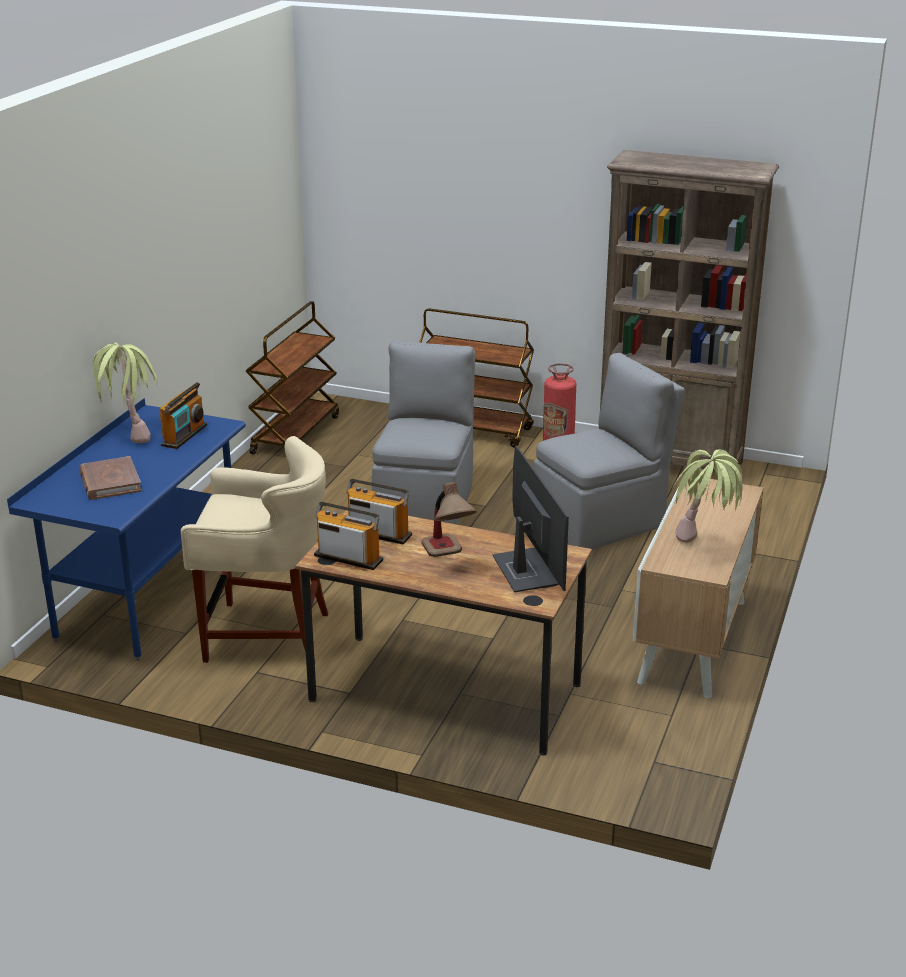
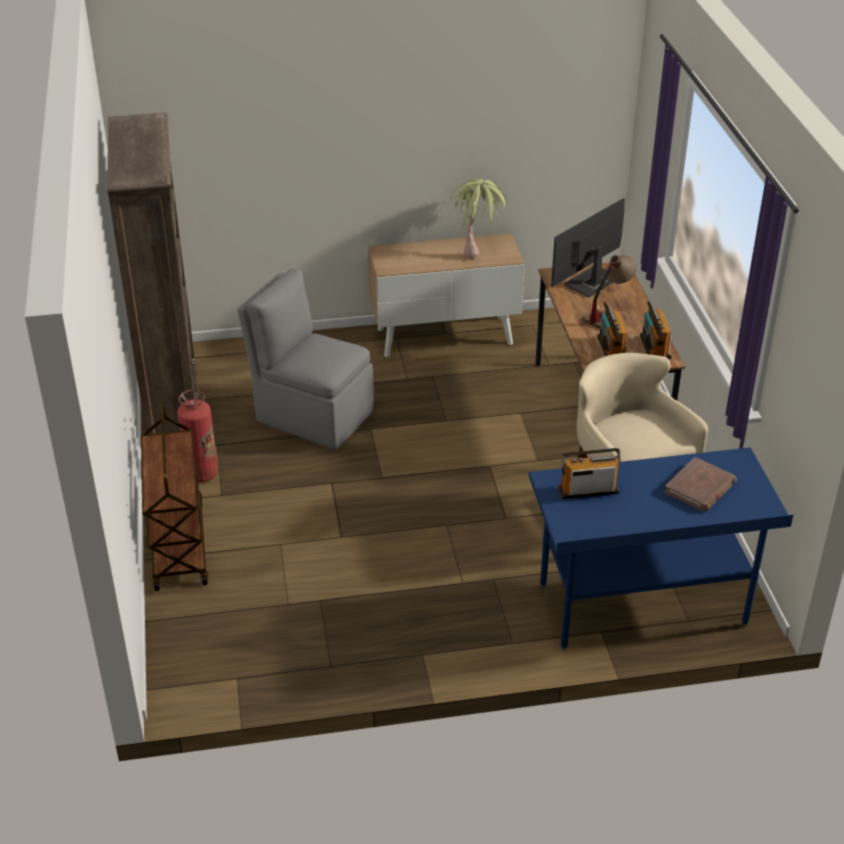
camera: 120 degrees left, 10 degrees up
potted plant [91,343,157,443] -> none
brown cart [246,301,339,454] -> none
grey chair [372,341,475,525] -> none

